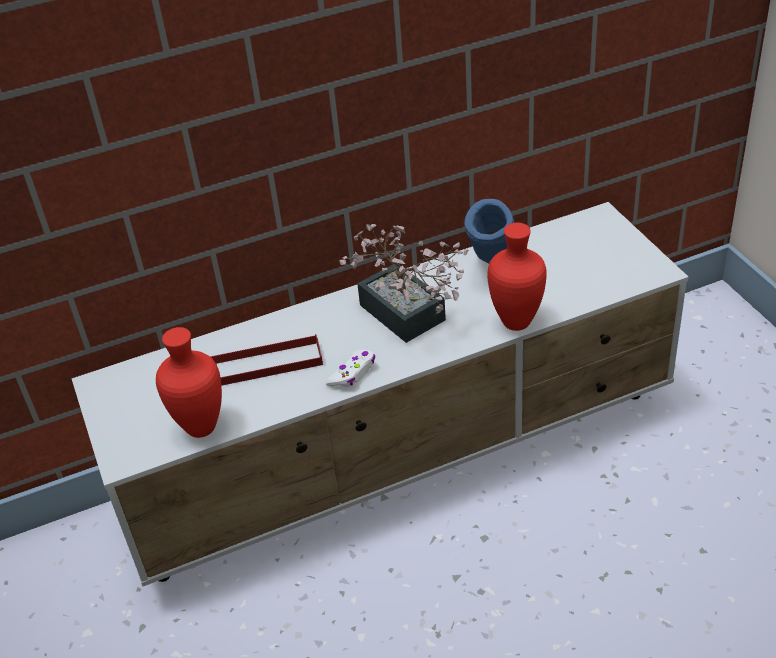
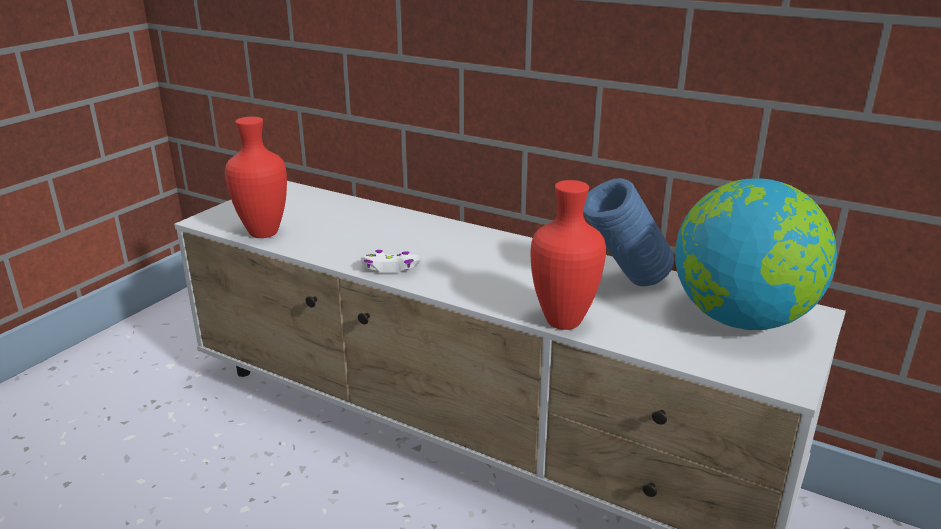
camera: 50 degrees right, 15 degrees down
red tray [210,334,323,386] -> none
potted plant [339,224,469,343] -> none
none -> globe [675,178,837,330]

